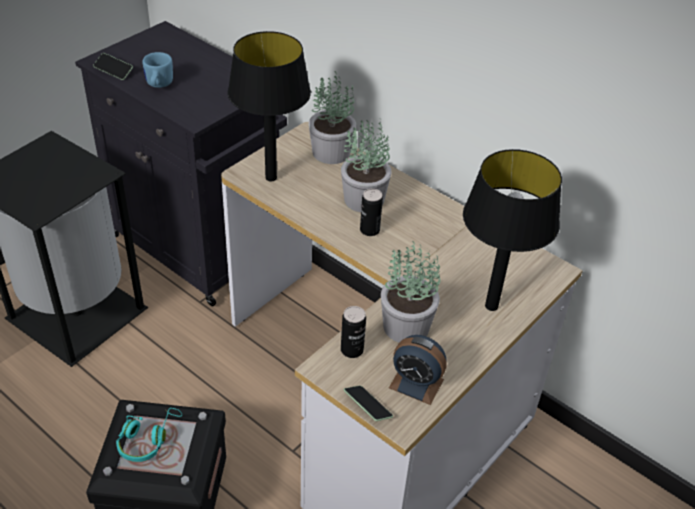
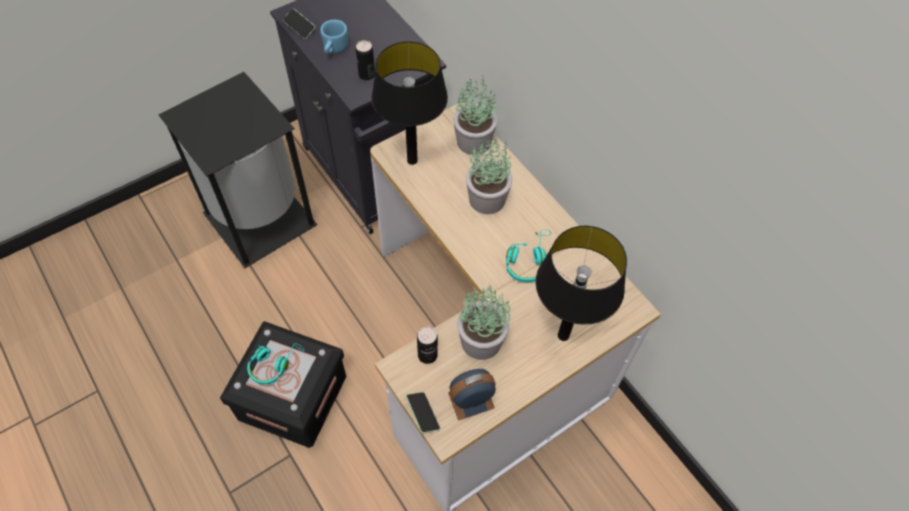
camera: 15 degrees right, 15 degrees up
can [360,189,383,236] -> can moved to [356,40,375,80]
alarm clock [389,335,447,405] -> alarm clock turned 120 degrees clockwise [448,369,496,421]
none -> turquoise headphones [506,229,551,282]

